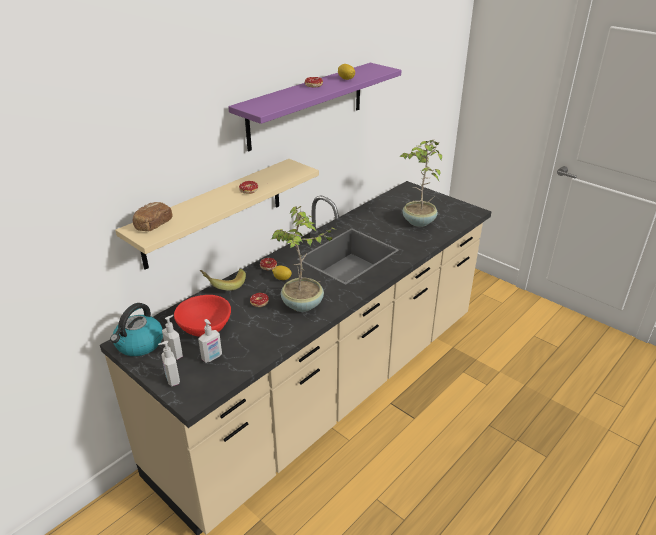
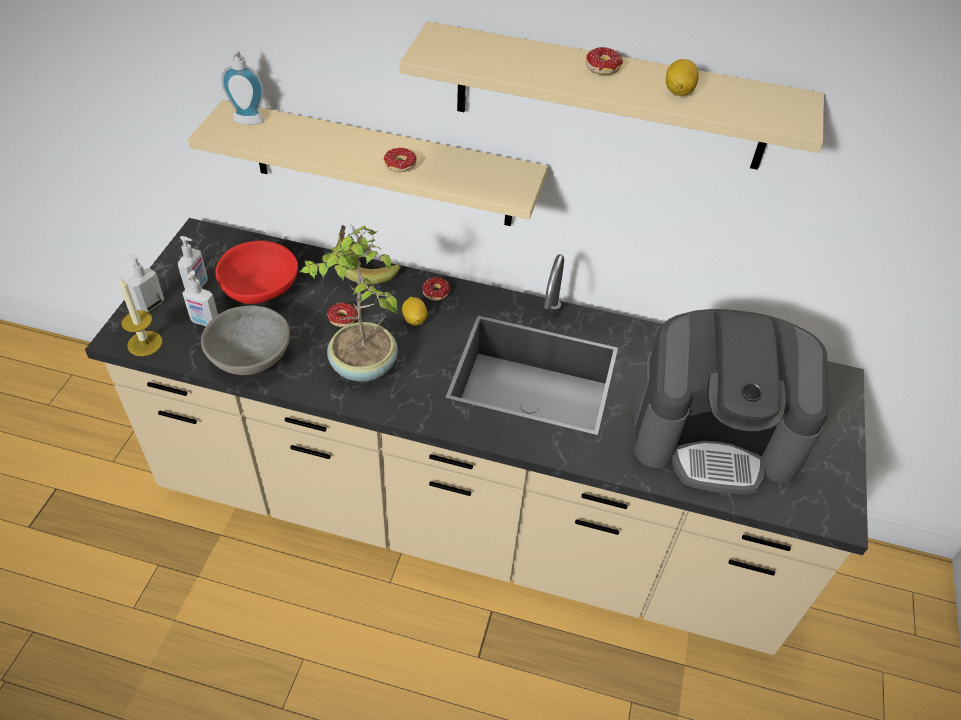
camera: 60 degrees right, 15 degrees up
kettle [110,303,163,356] -> none
bread [133,202,172,231] -> soap dispenser [221,48,264,125]
purple shelf [228,63,402,151] -> beige shelf [399,21,824,170]
potted plant [400,140,442,227] -> coffee machine [633,309,828,494]
none -> candle [119,277,163,356]
none -> grey bowl [201,306,290,375]

